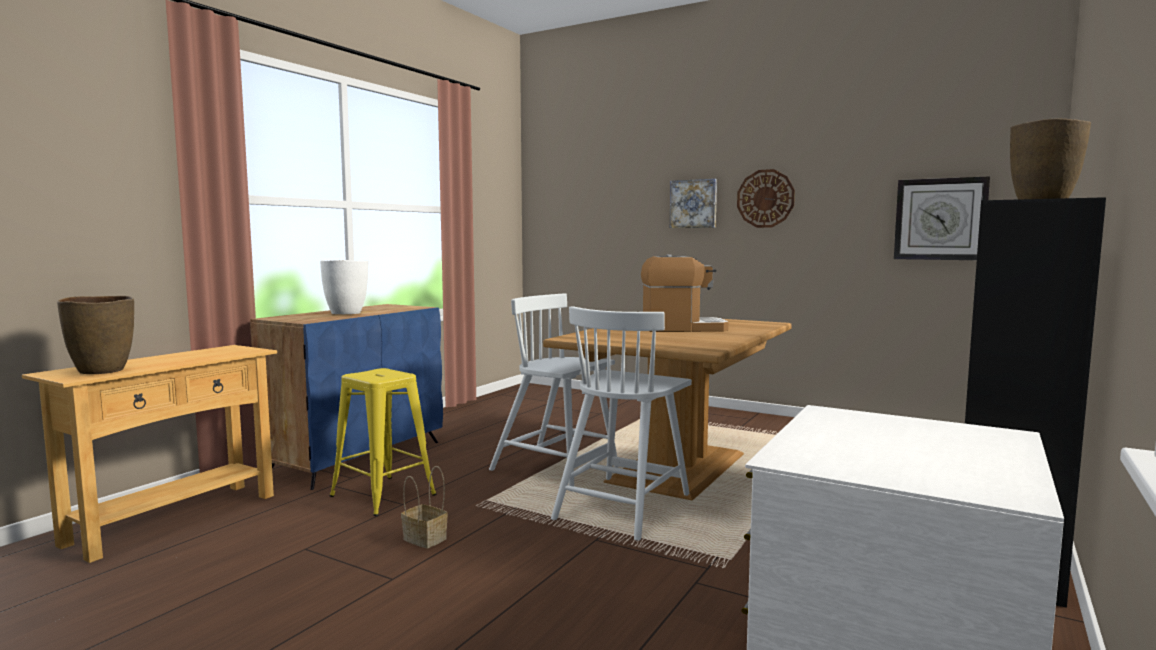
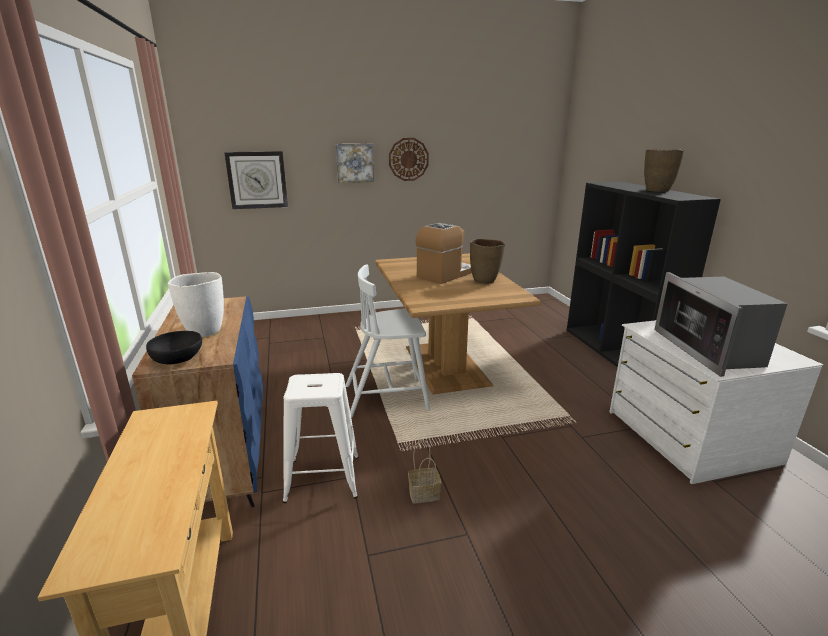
camera: 45 degrees left, 15 degrees up
brown vase [57,296,134,374] -> brown vase moved to [470,239,505,284]
yellow stool [330,368,437,516] -> white stool [283,373,359,503]
white chair [551,306,692,541] -> none
wall clock [894,176,990,260] -> wall clock moved to [224,151,288,209]
none -> black bowl [146,331,202,365]
none -> microwave [654,272,787,377]

